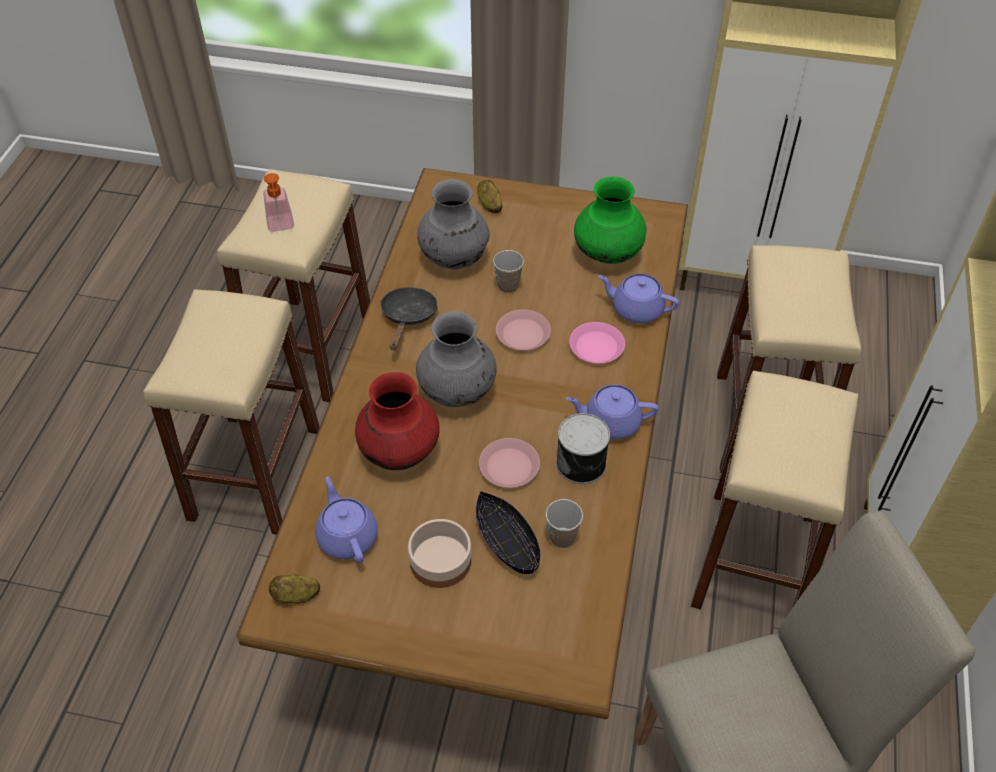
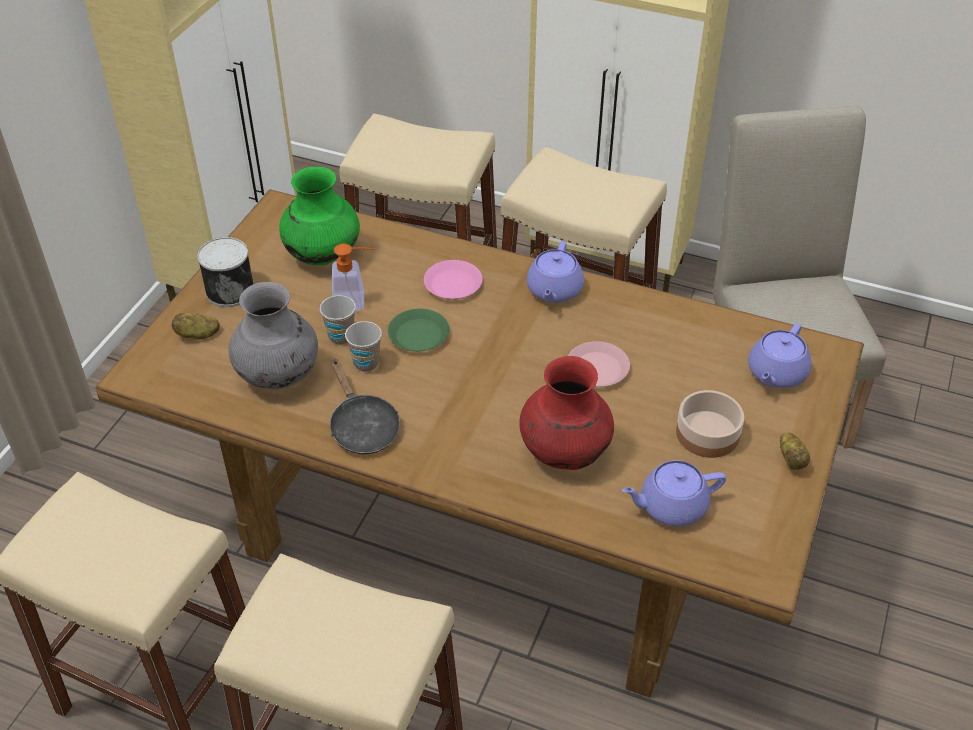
camera: 80 degrees left, 5 degrees down
soap dispenser [263,173,294,232] -> soap dispenser moved to [332,244,374,311]
potato [269,574,320,604] -> potato moved to [780,433,810,470]
black frying pan [380,287,438,350] -> black frying pan turned 135 degrees counterclockwise [330,358,400,455]
grey vase [416,311,497,407] -> none
black bowl [476,491,541,574] -> none
pink plate [496,309,551,350] -> green plate [388,309,449,351]
cup [546,499,583,548] -> cup moved to [345,321,382,372]
can [556,413,610,485] -> can moved to [197,237,254,307]
purple teapot [598,274,679,323] -> purple teapot moved to [748,323,811,388]

